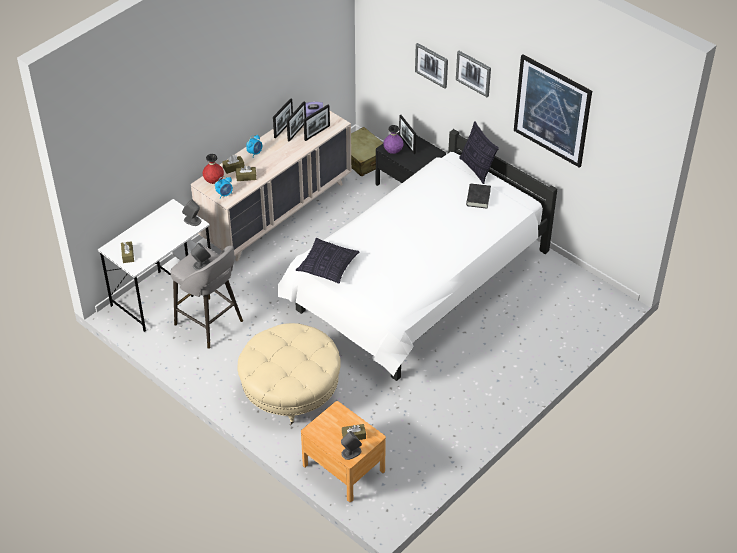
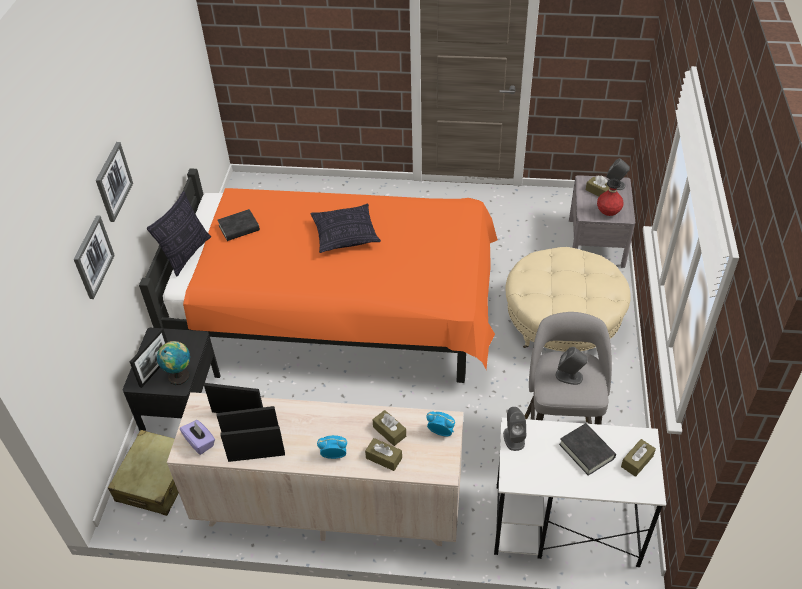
camera: 125 degrees left, 0 degrees up
red vase [203,154,224,184] -> red vase moved to [597,179,624,216]
white bed [278,129,557,381] -> orange bed [139,168,498,383]
pillow [296,238,360,284] -> pillow moved to [310,204,381,253]
brown nightstand [301,401,386,502] -> grey nightstand [569,175,635,268]
purple vase [383,125,404,154] -> globe [157,341,190,385]
picture [514,54,592,168] -> none
none -> black book [559,423,616,476]

